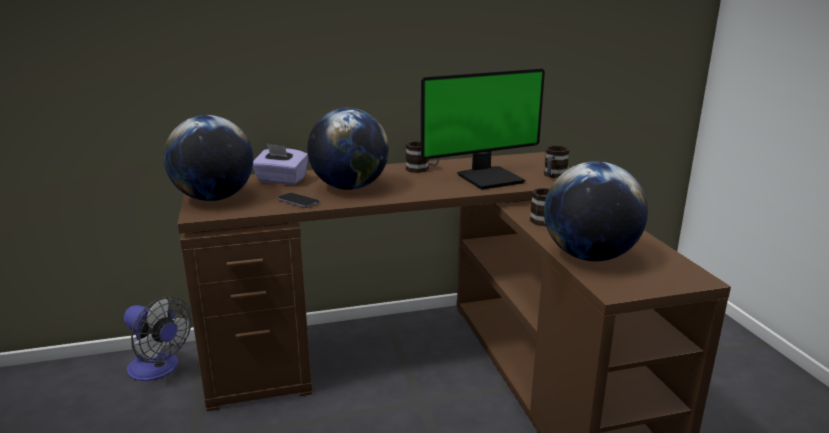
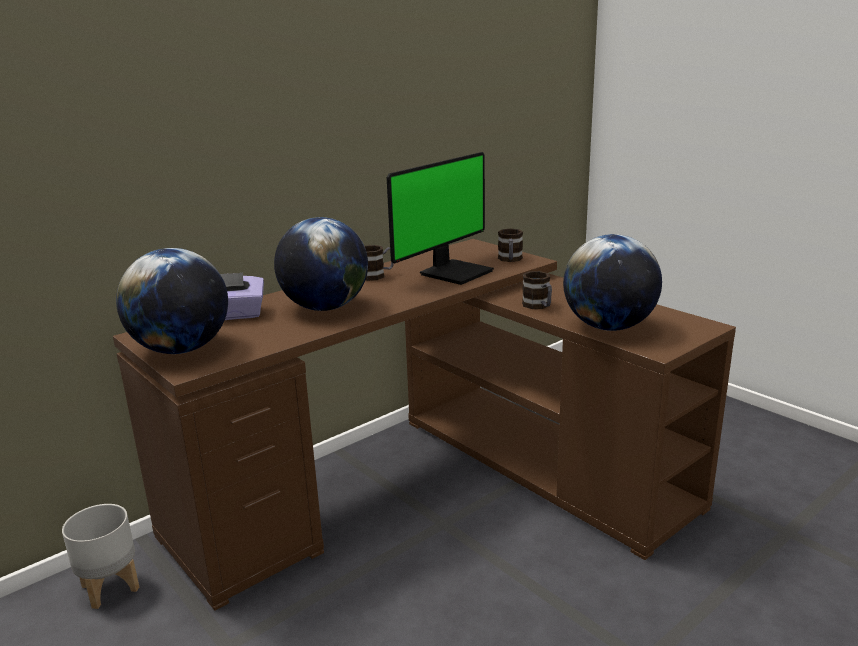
camera: 25 degrees left, 0 degrees up
fan [124,296,192,381] -> grey planter [62,504,139,609]
phone [277,192,320,208] -> none

